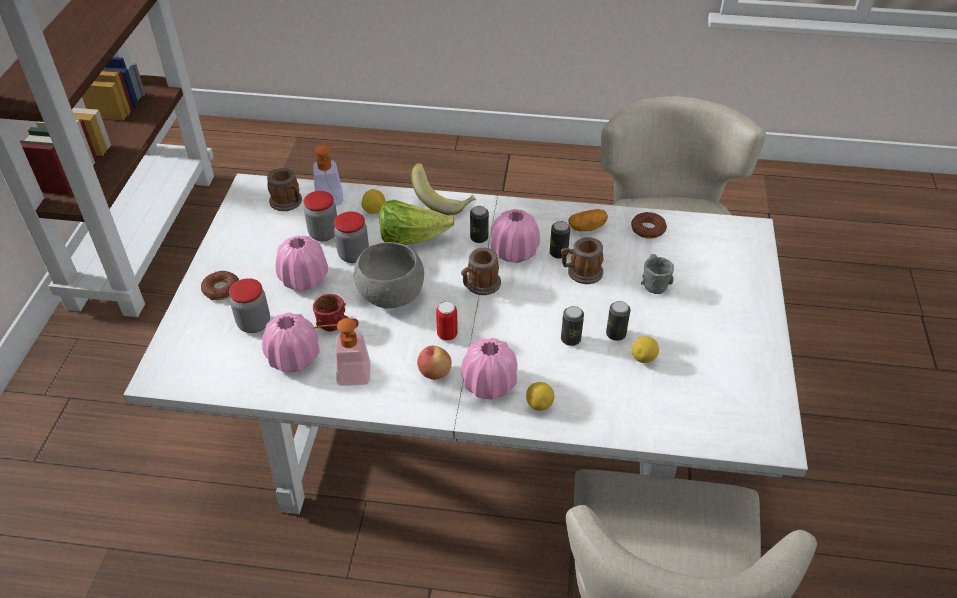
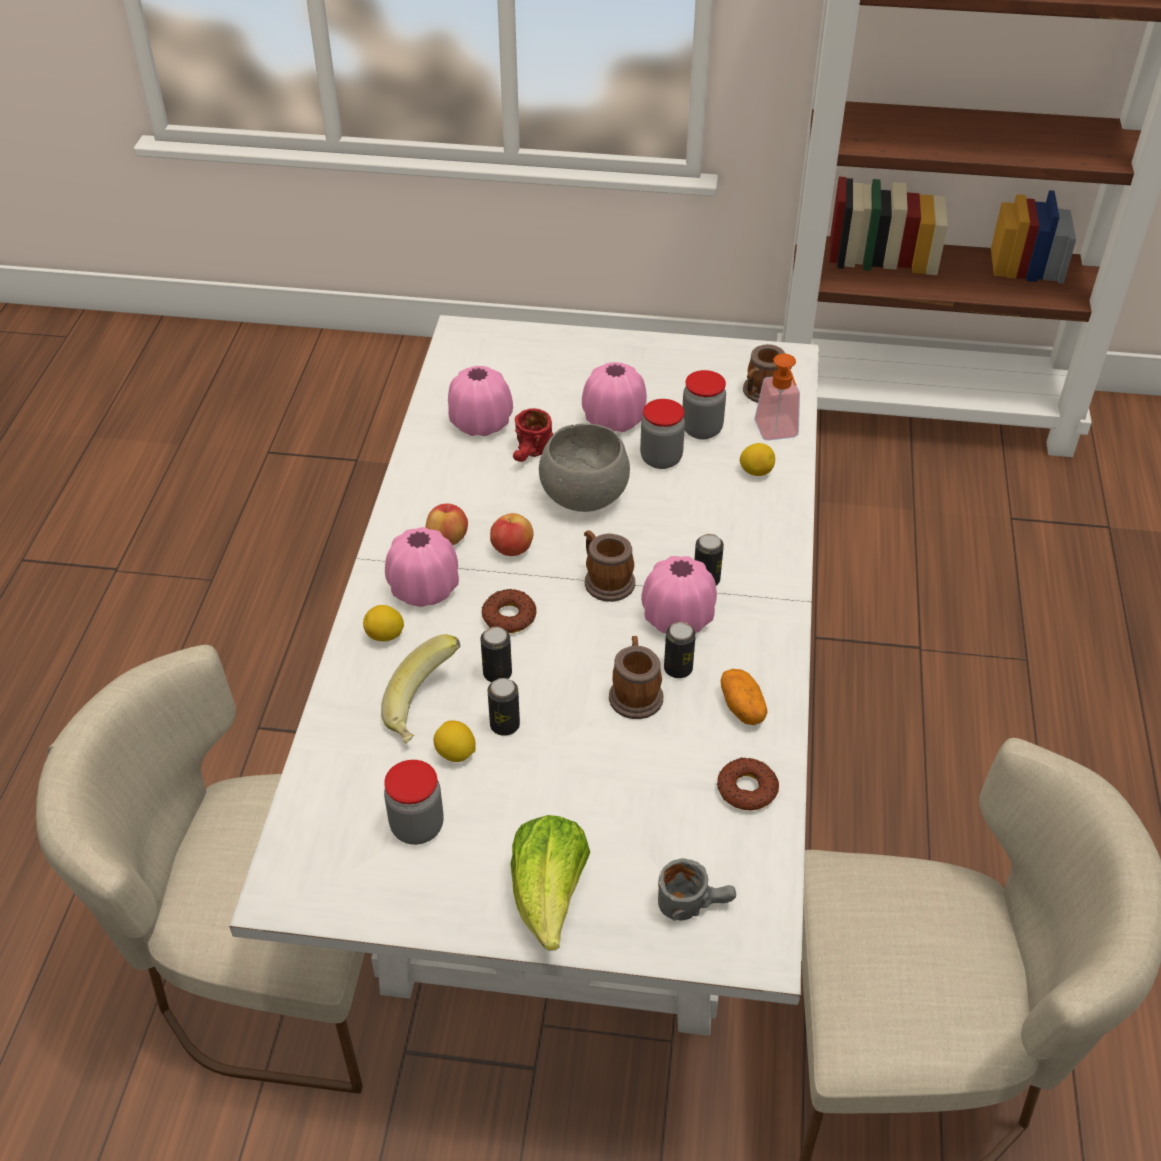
camera: 90 degrees right, 0 degrees up
donut [201,271,239,300] -> donut moved to [482,589,536,633]
jar [229,278,270,333] -> jar moved to [384,760,444,845]
soap dispenser [313,318,371,386] -> none
lettuce [379,200,455,245] -> lettuce moved to [510,815,590,950]
banana [411,163,476,215] -> banana moved to [381,634,461,743]
can [436,302,458,341] -> apple [490,513,533,556]
grey mug [641,254,674,294] -> grey mug moved to [658,858,736,921]

